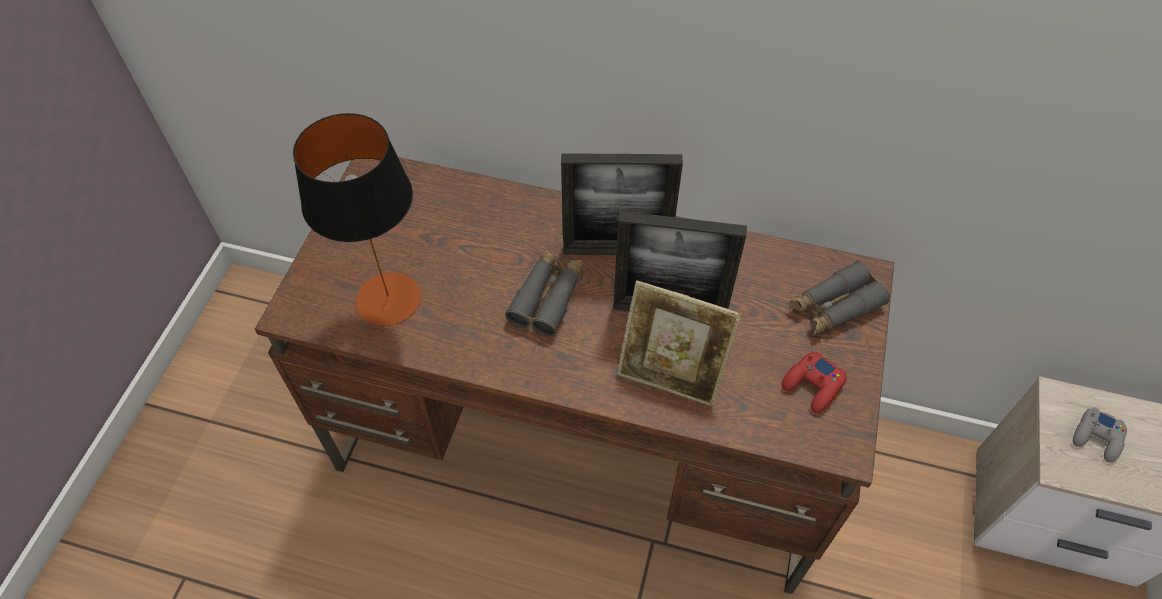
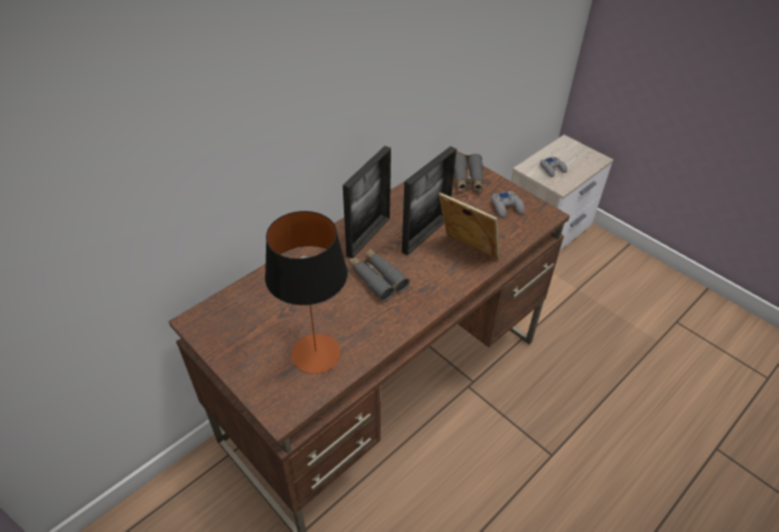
camera: 60 degrees left, 10 degrees down
picture frame [617,280,741,407] -> picture frame turned 105 degrees counterclockwise [439,193,499,260]
red game controller [782,351,847,413] -> grey game controller [491,191,525,218]

